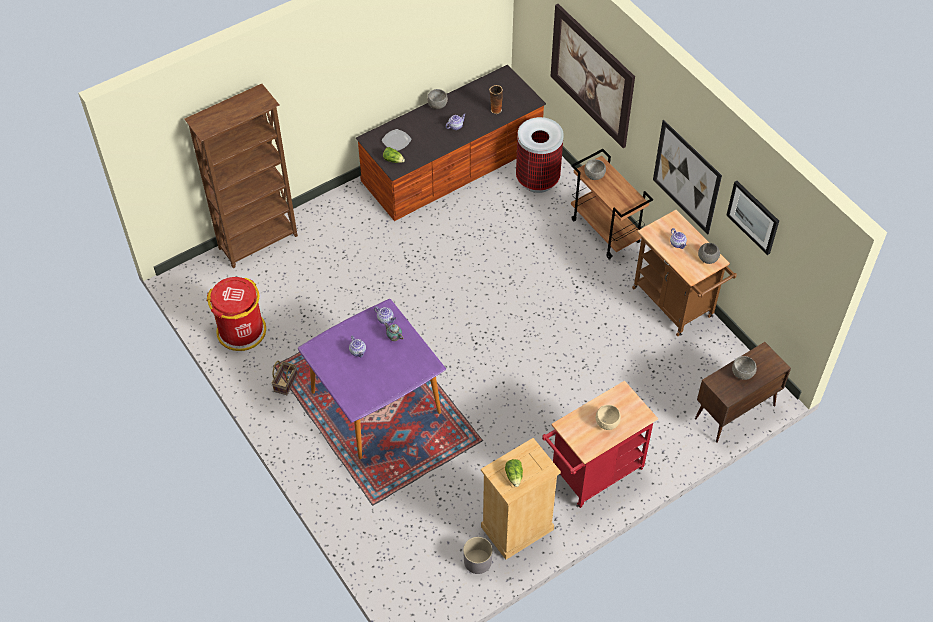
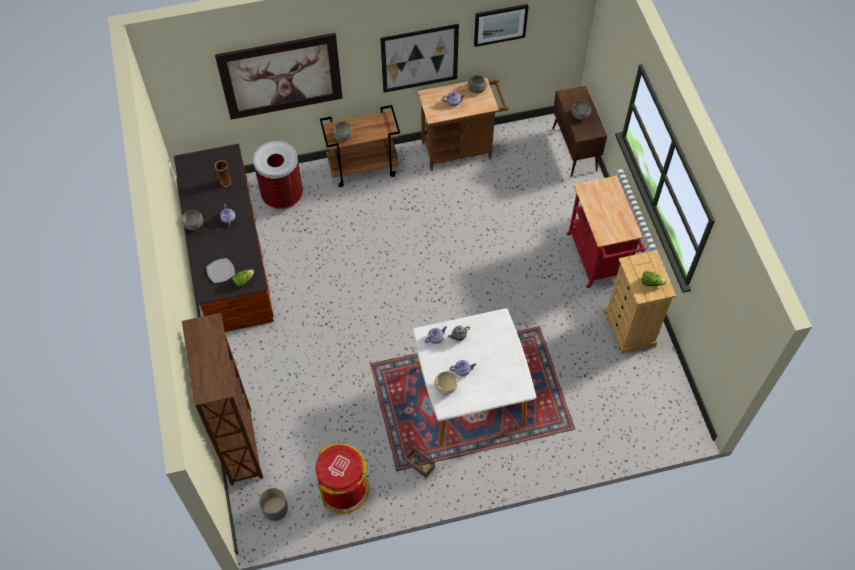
camera: 70 degrees left, 5 degrees up
purple dining table [298,299,446,459] -> white dining table [413,308,536,446]
grey planter [463,537,493,574] -> grey planter moved to [259,488,288,521]
beige bowl [596,405,621,430] -> beige bowl moved to [434,372,458,395]

